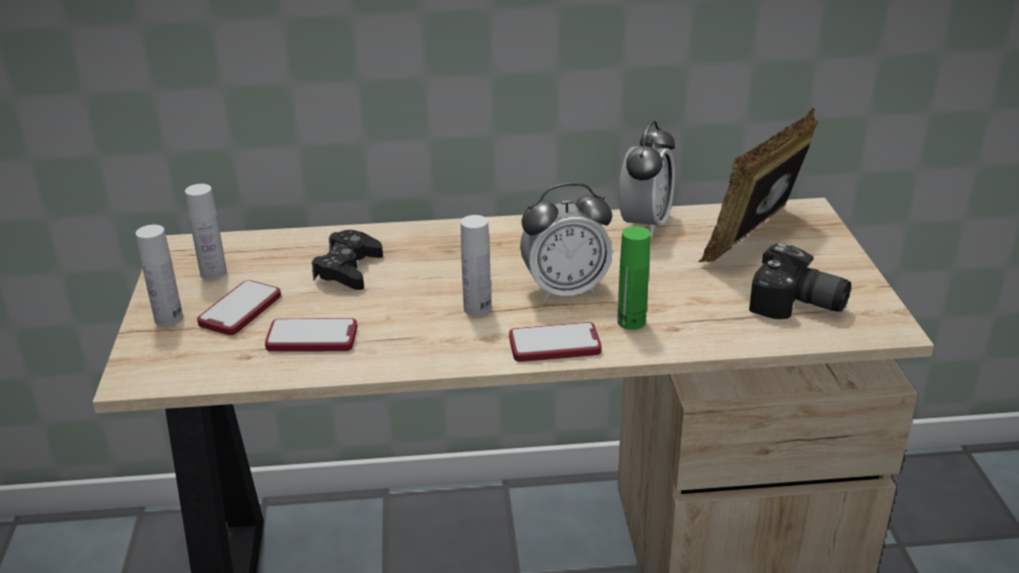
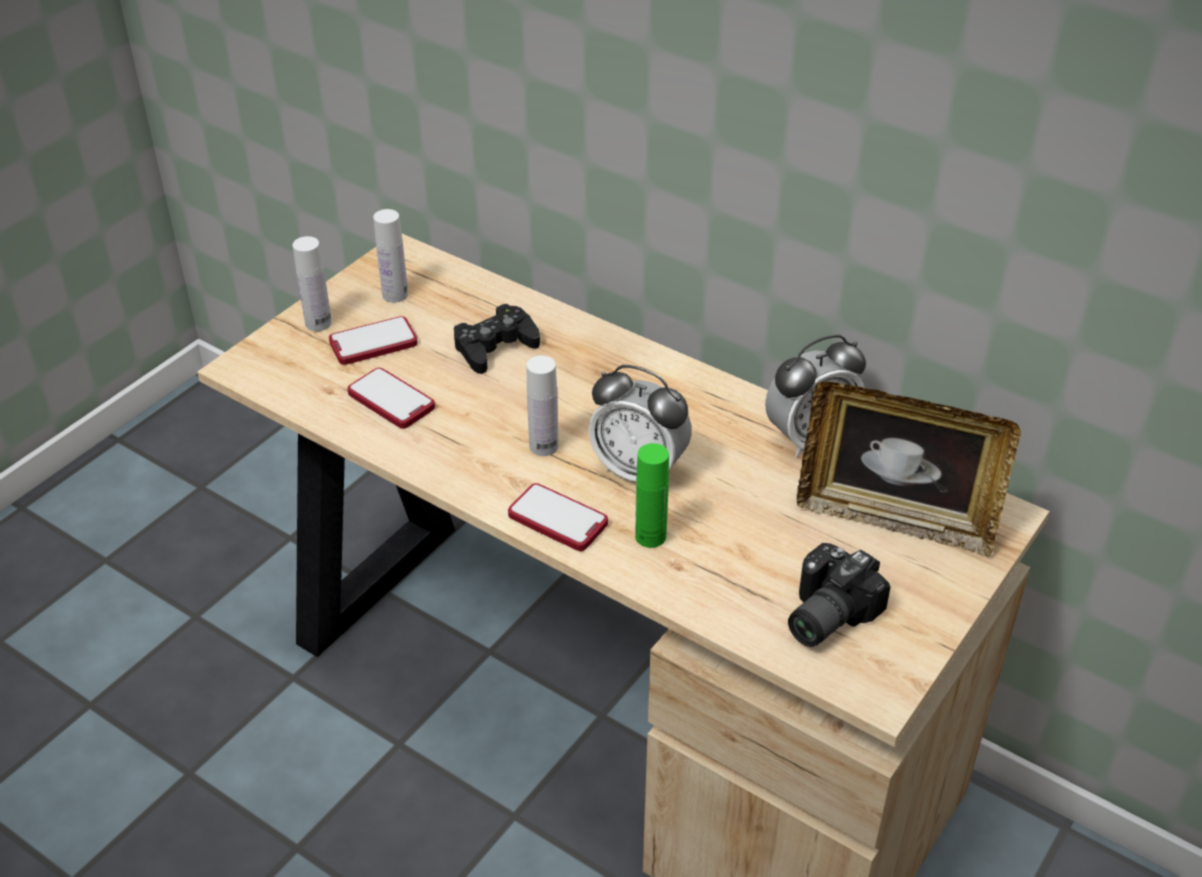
camera: 40 degrees right, 10 degrees up
picture frame [698,108,818,262] -> picture frame turned 150 degrees counterclockwise [797,382,1021,557]
camera [749,244,851,319] -> camera turned 60 degrees clockwise [788,543,890,647]

